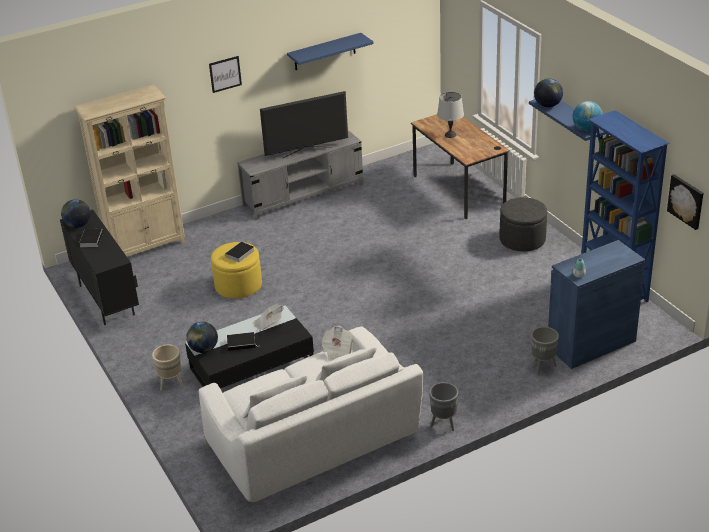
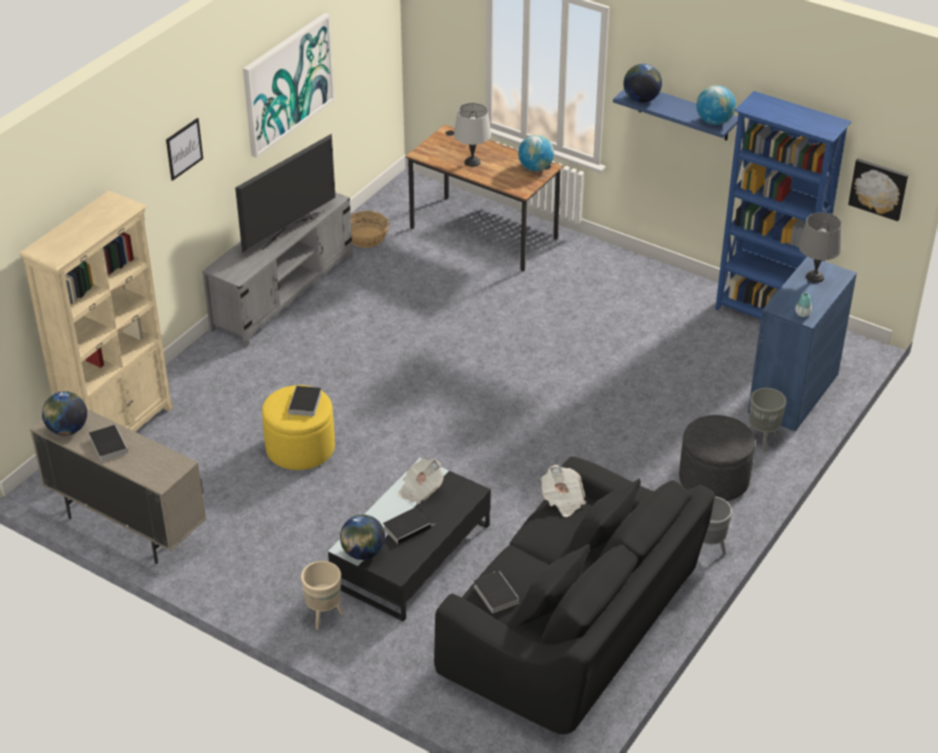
camera: 30 degrees left, 5 degrees up
black cabinet [60,209,139,326] -> beige cabinet [30,409,206,564]
white sofa [199,326,423,502] -> black sofa [434,457,715,734]
blue shelf [287,33,374,70] -> picture [243,13,335,158]
grey ottoman [500,197,547,251] -> grey ottoman moved to [679,415,755,501]
none -> basket [351,211,389,248]
none -> book [474,571,519,613]
none -> globe [518,135,554,171]
none -> grey table lamp [799,212,842,283]

